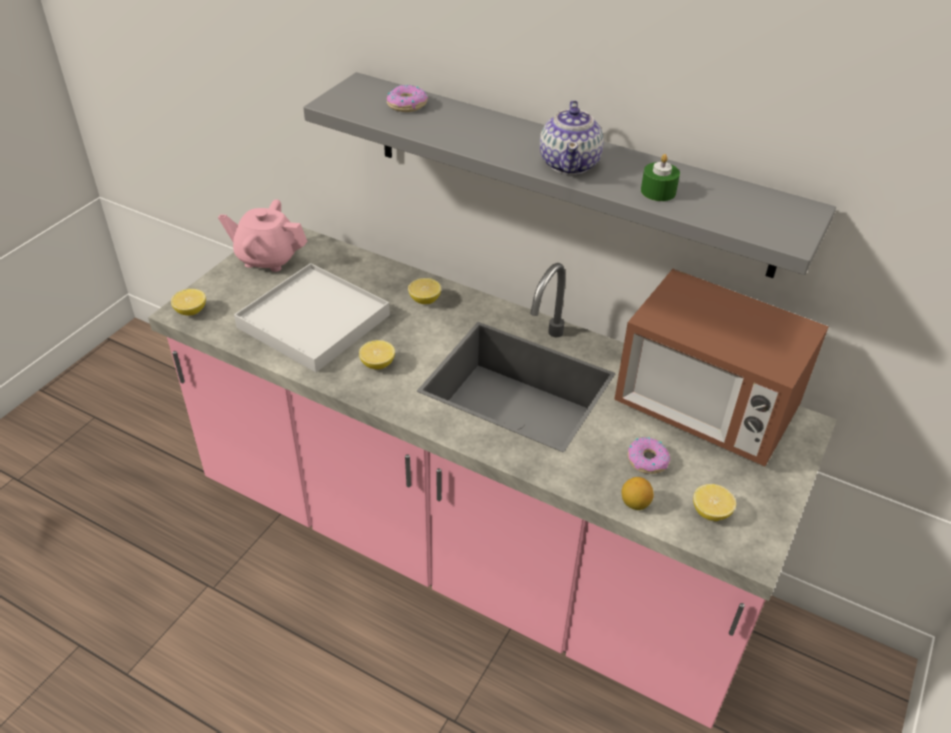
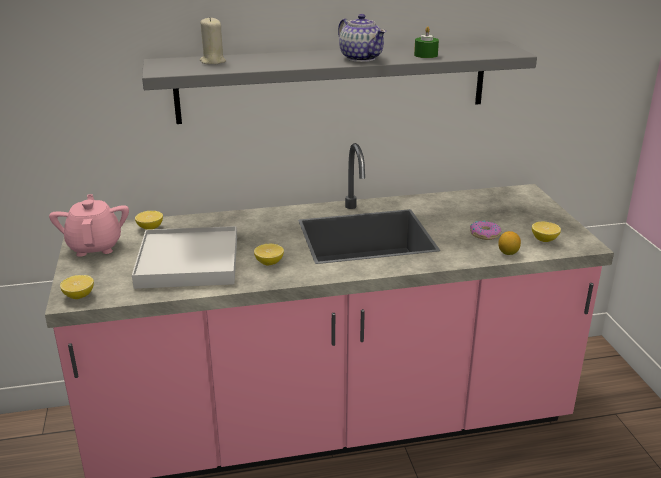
camera: 40 degrees left, 15 degrees down
pink teapot [218,200,307,272] -> pink teapot turned 105 degrees clockwise [49,194,129,257]
donut [387,85,428,112] -> beige candle [200,18,226,64]
lemon [408,278,441,304] -> lemon moved to [135,211,163,230]
microwave [614,269,829,466] -> none

